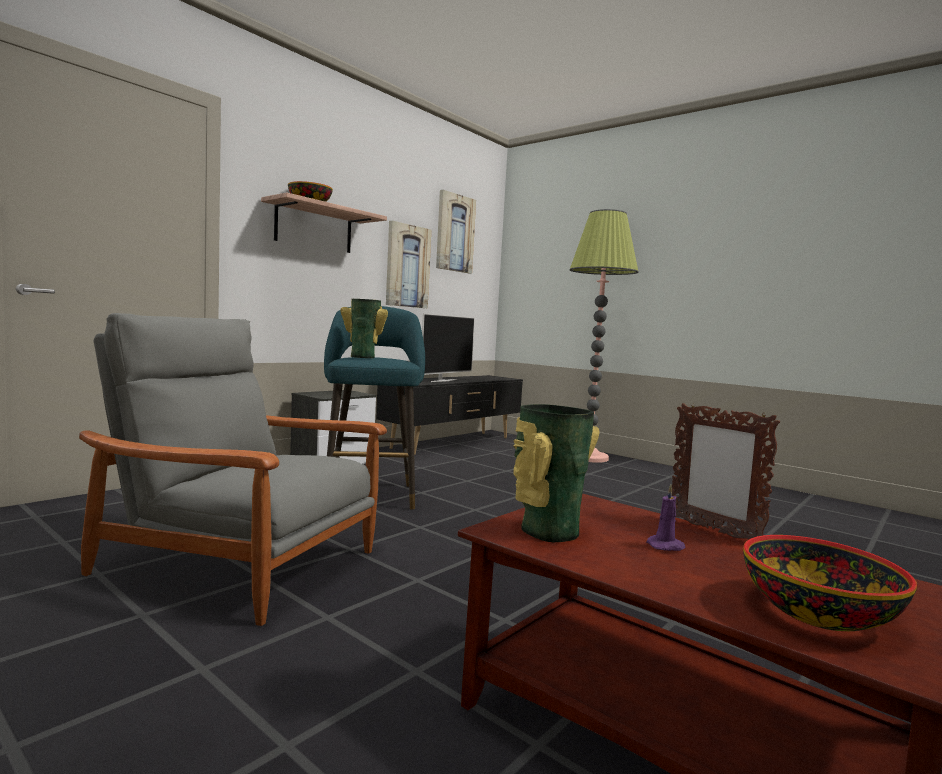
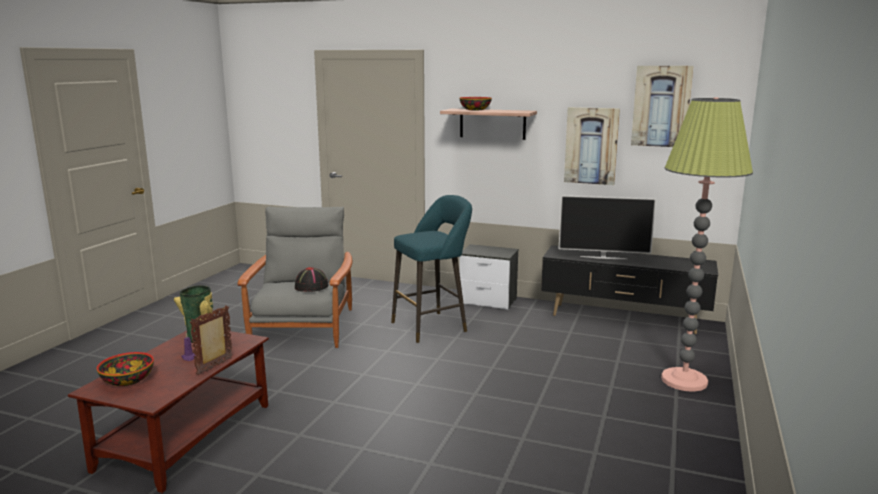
camera: 70 degrees right, 10 degrees up
vase [340,299,388,358] -> none
none -> black hat [295,267,329,292]

